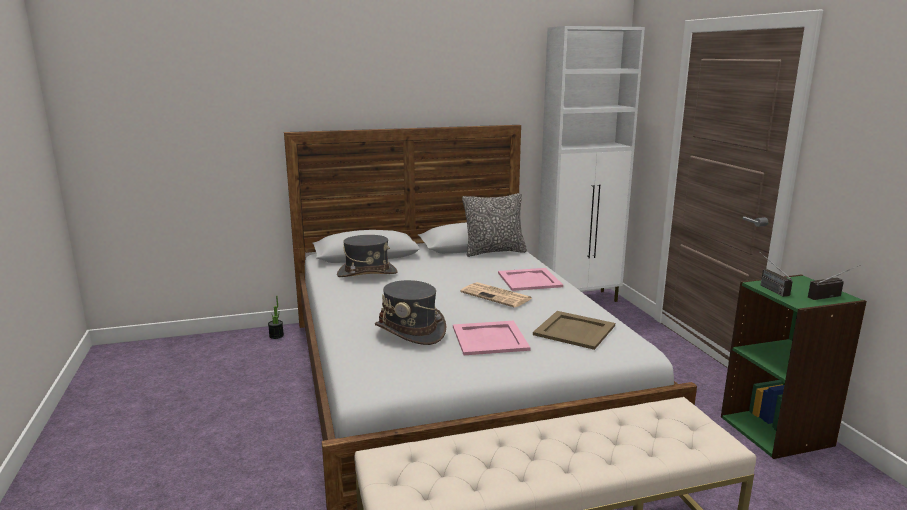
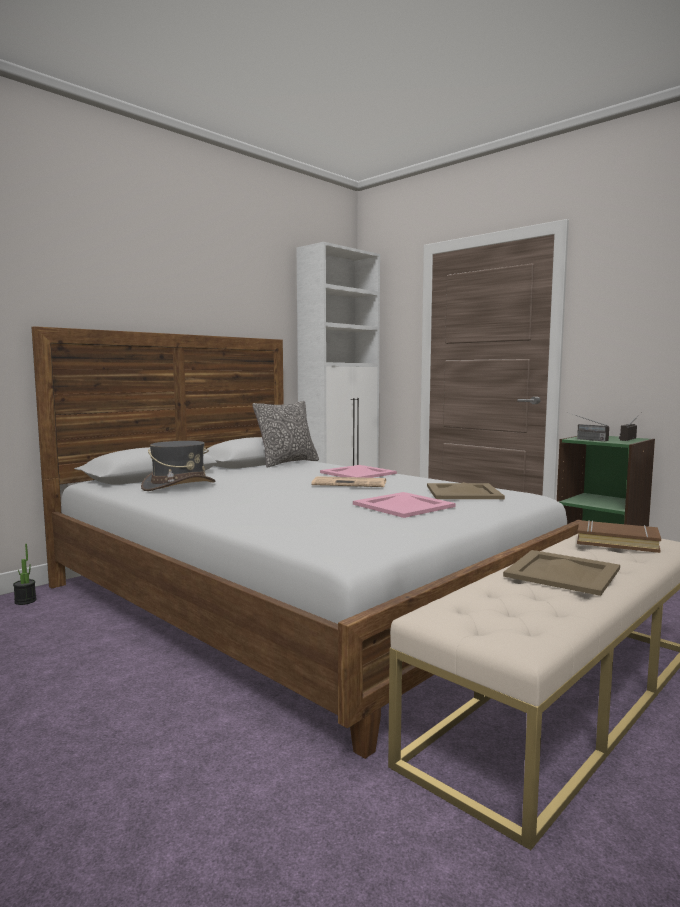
camera: 30 degrees left, 10 degrees down
grey hat [375,280,446,345] -> none
none -> beige tray [503,550,620,596]
none -> brown book [577,520,661,553]

